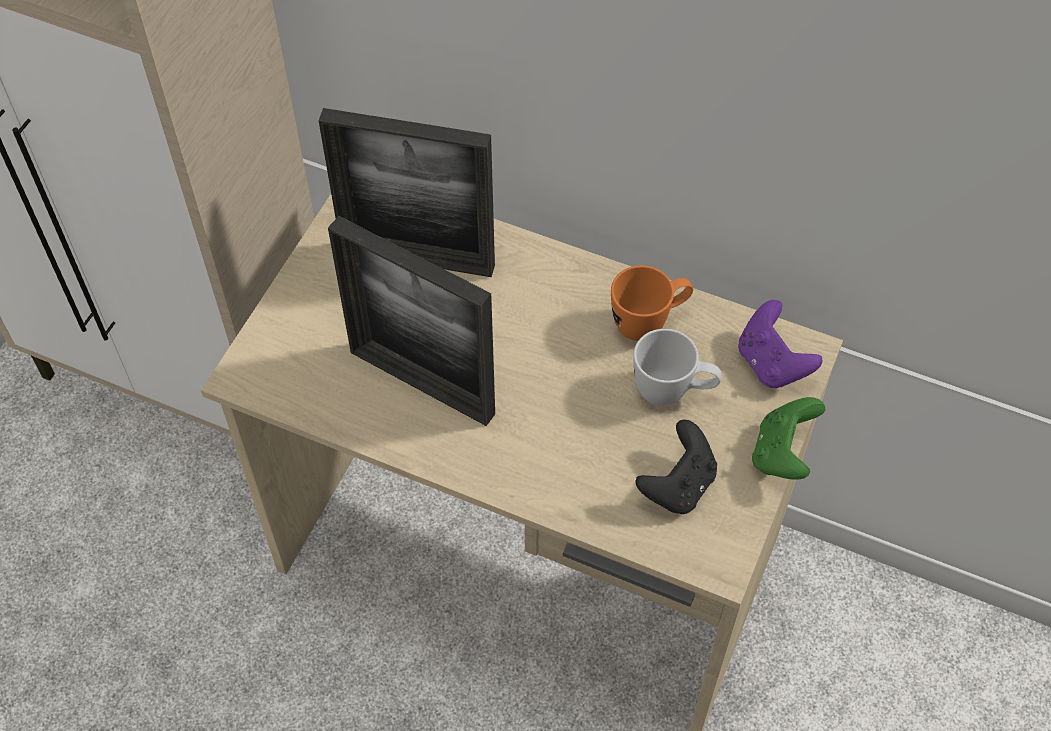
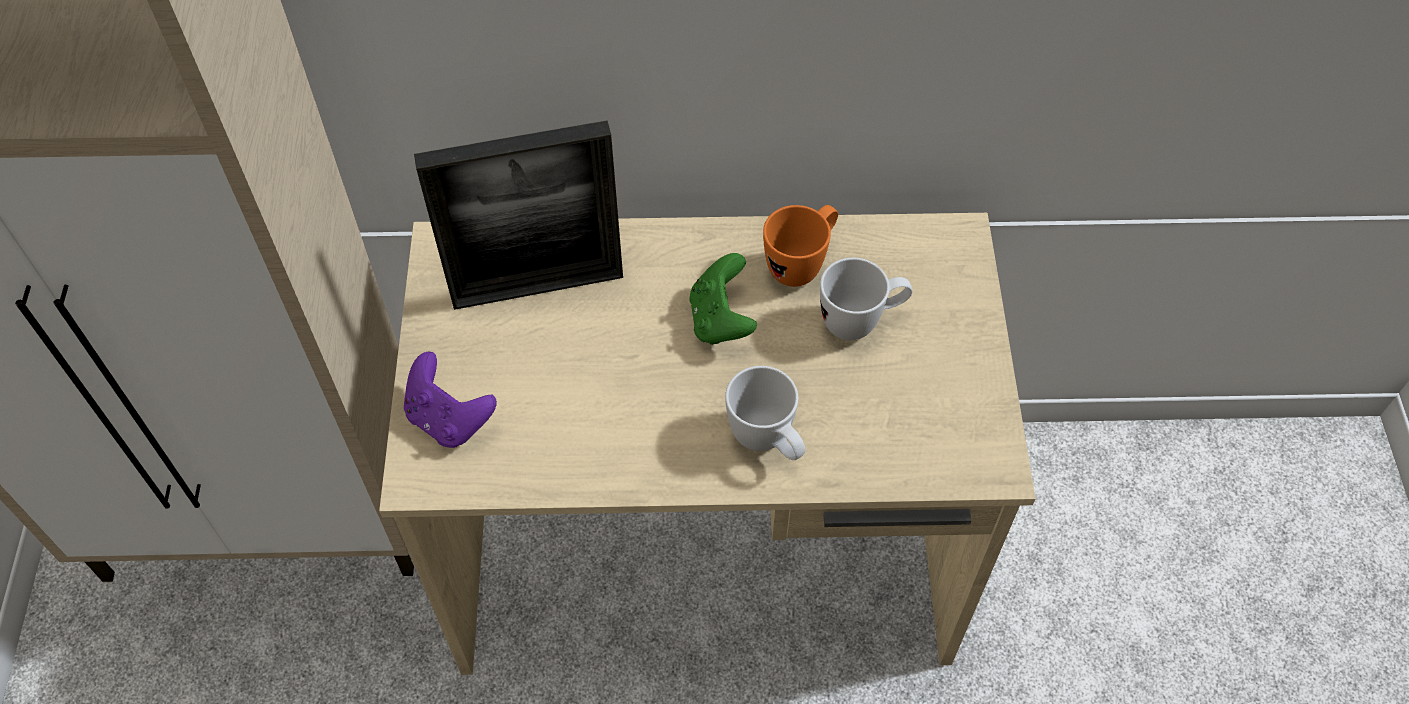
camera: 25 degrees left, 0 degrees up
picture frame [328,216,495,426] -> none
black game controller [635,420,717,514] -> none
purple game controller [738,300,822,388] -> purple game controller moved to [404,352,497,448]
green game controller [752,397,825,480] -> green game controller moved to [689,253,757,345]
none -> white mug [725,366,805,460]

